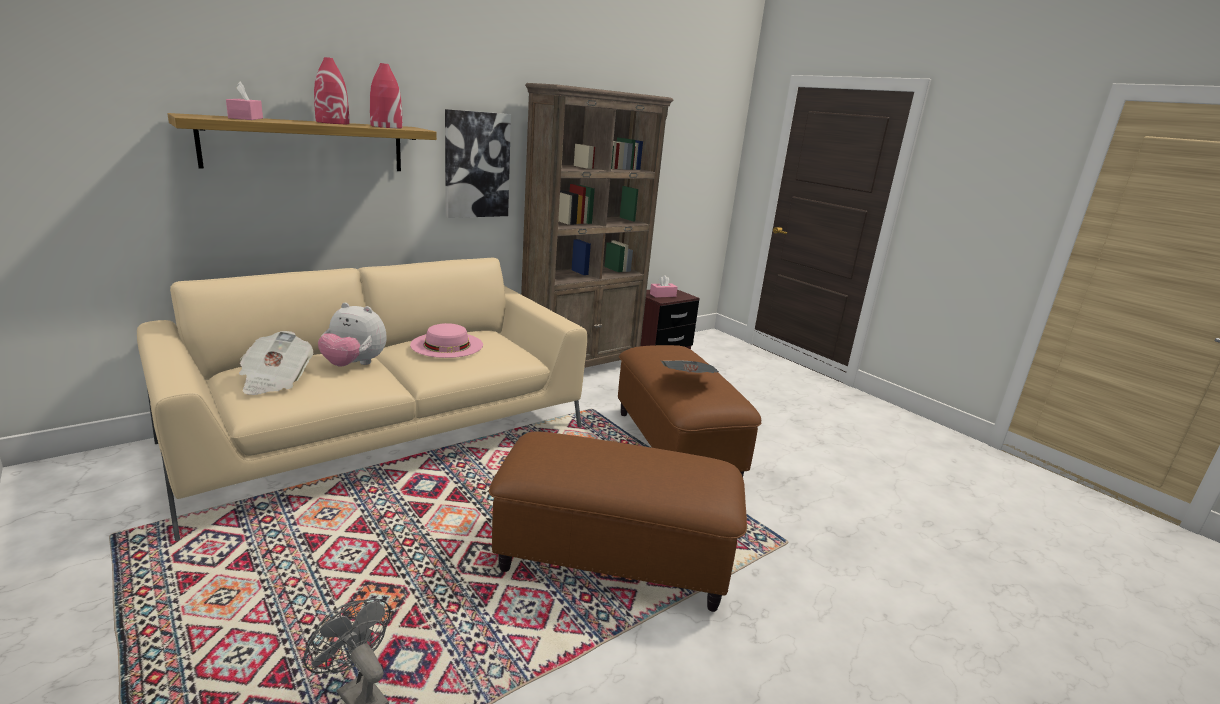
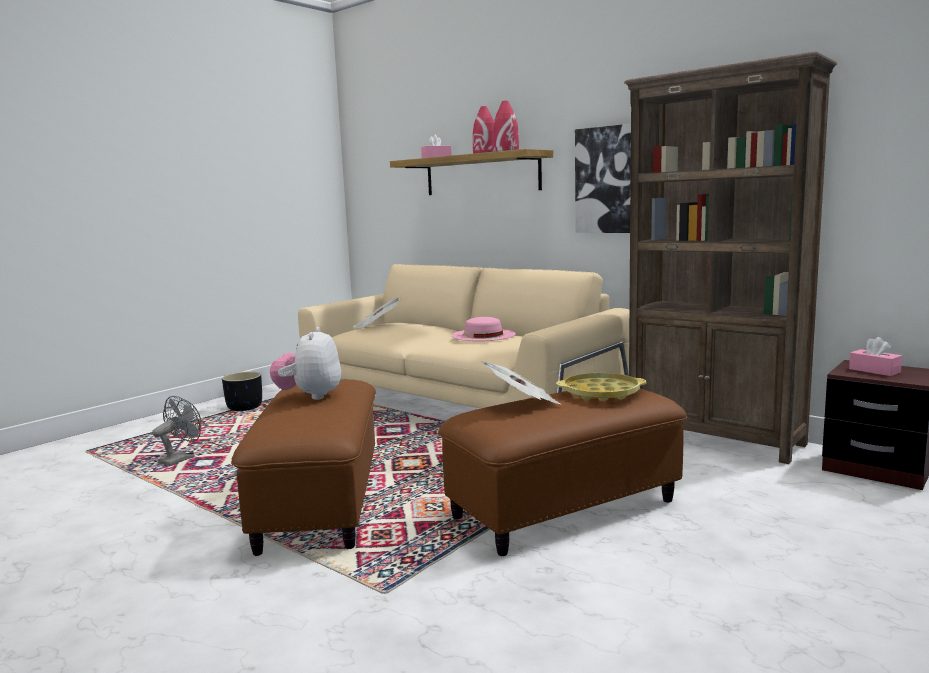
camera: 80 degrees right, 10 degrees down
plush toy [318,303,387,367] -> plush toy moved to [270,327,341,400]
none -> black planter [222,371,262,411]
none -> yellow tray [556,373,647,401]

